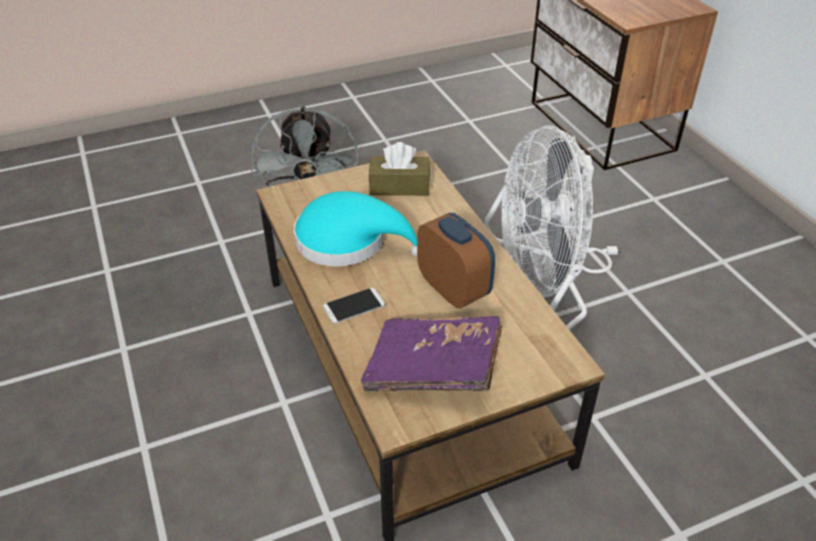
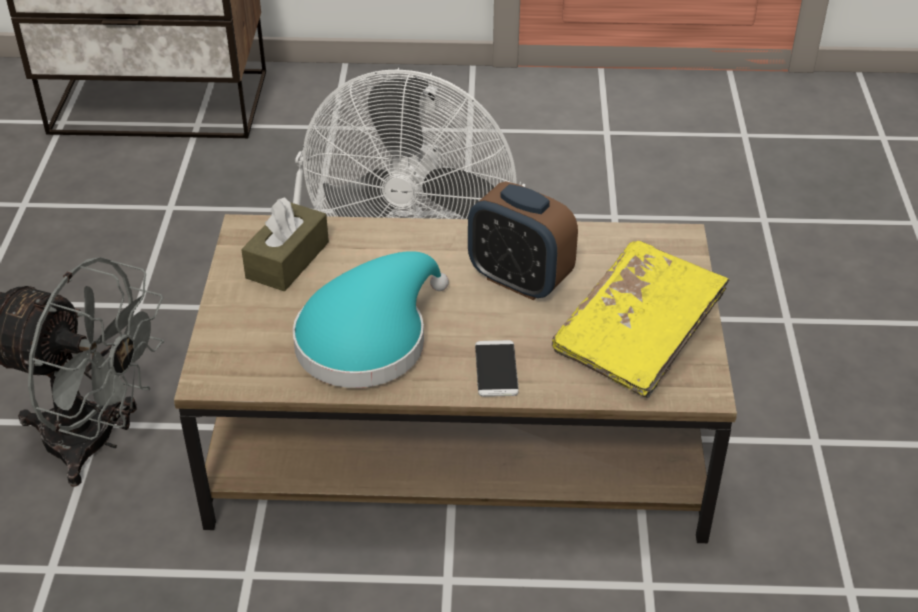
camera: 65 degrees left, 0 degrees up
purple book [361,316,502,392] -> yellow book [552,241,729,398]
alarm clock [417,213,495,309] -> alarm clock turned 135 degrees counterclockwise [468,181,578,300]

